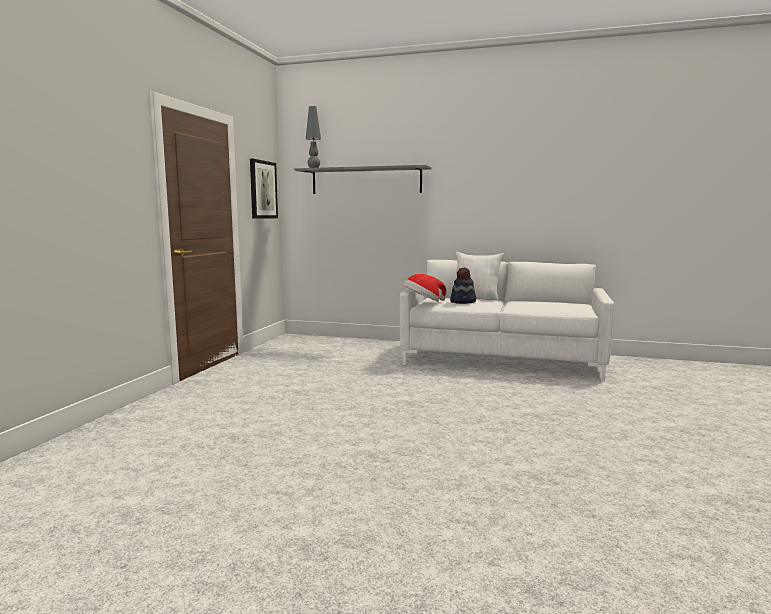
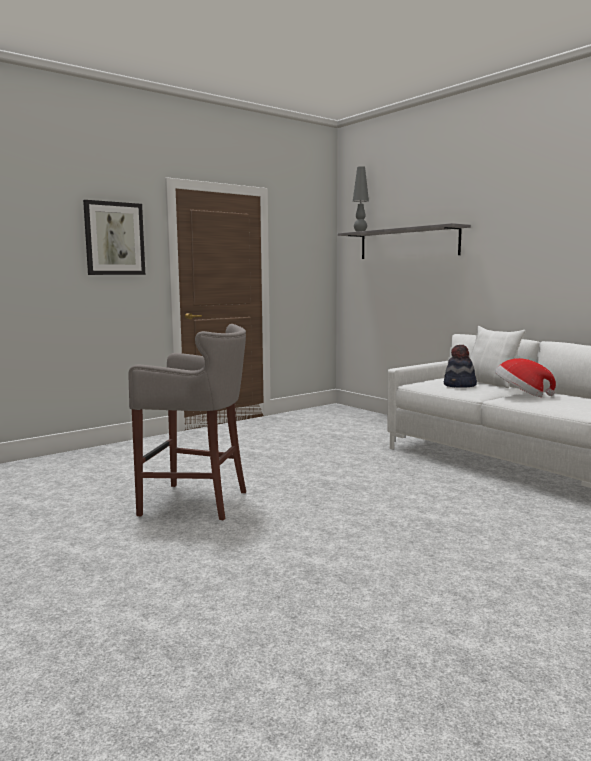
camera: 35 degrees right, 0 degrees up
picture [250,159,278,219] -> picture moved to [83,200,145,275]
hat [403,274,446,302] -> hat moved to [495,358,556,397]
none -> grey stool [129,324,246,520]

